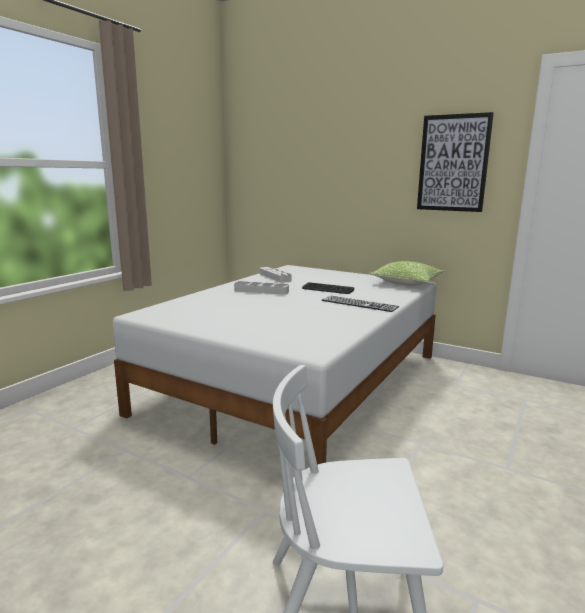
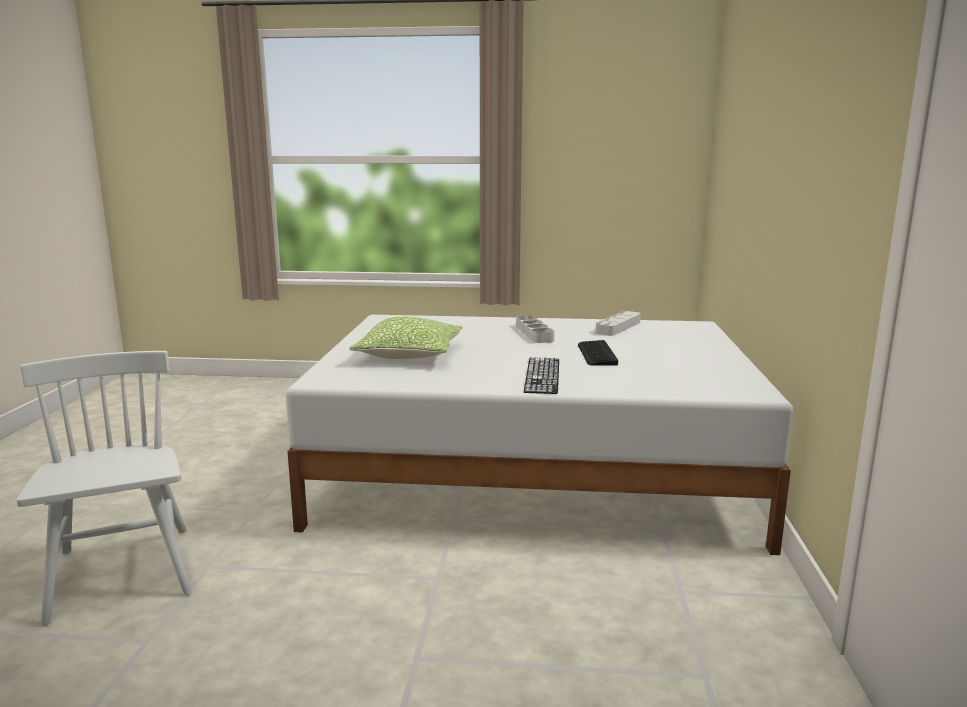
camera: 65 degrees right, 0 degrees up
pillow [369,261,444,286] -> pillow moved to [349,317,463,359]
picture [417,112,494,212] -> none

